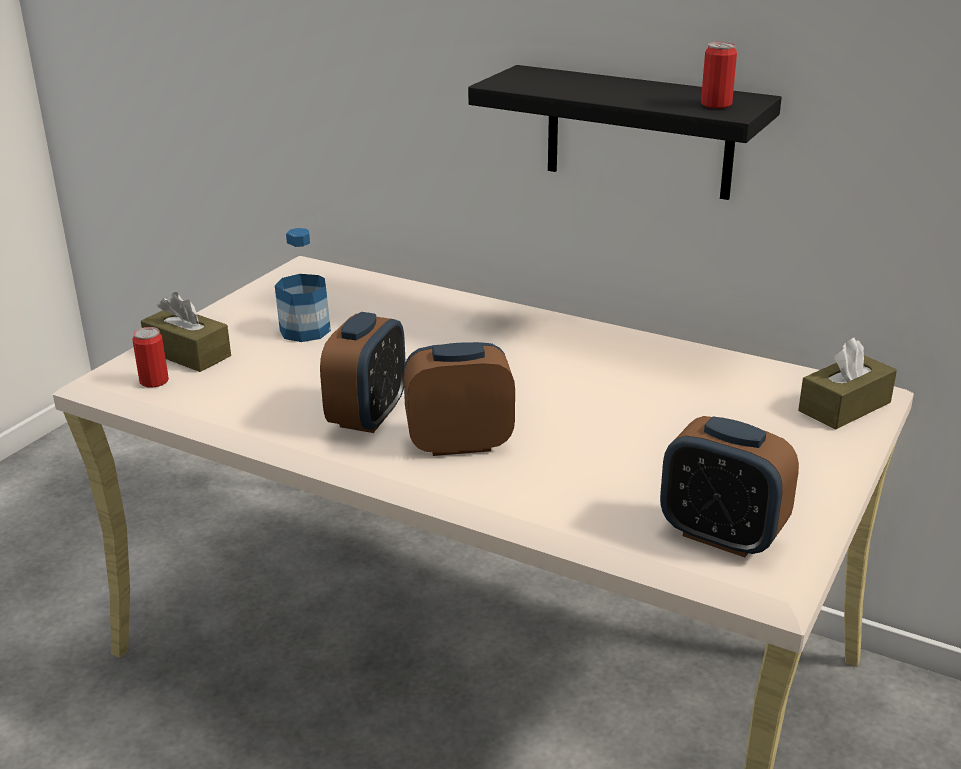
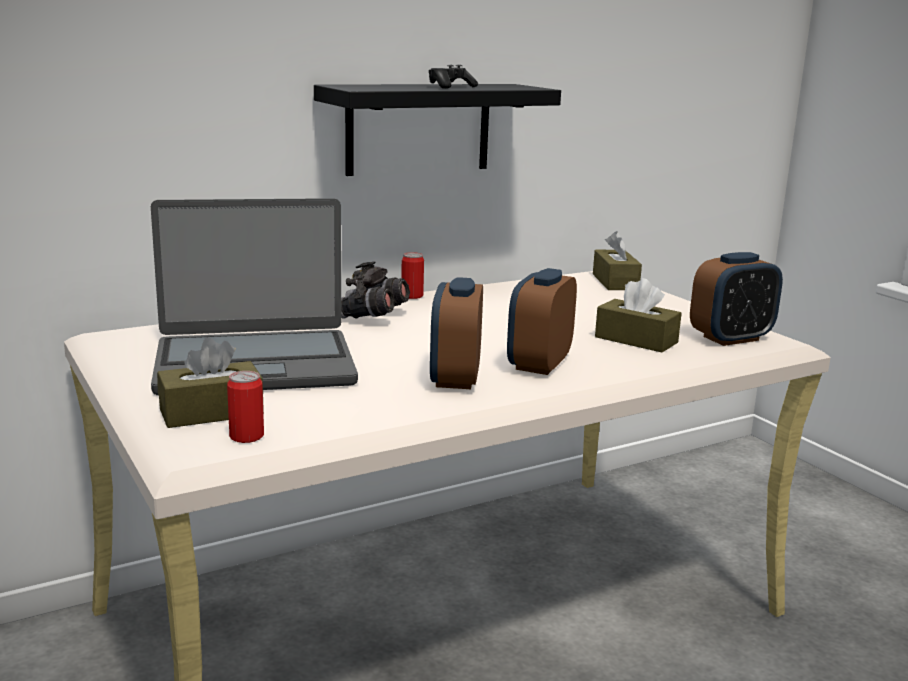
camera: 60 degrees left, 10 degrees down
bottle [275,228,331,342] -> laptop [151,198,358,395]
alarm clock [320,312,406,433] -> alarm clock turned 135 degrees counterclockwise [430,277,483,389]
can [701,42,737,108] -> can moved to [401,252,424,299]
none -> grey binoculars [341,261,410,319]
none -> game controller [428,64,478,89]
none -> brown tissue box [595,278,682,352]

